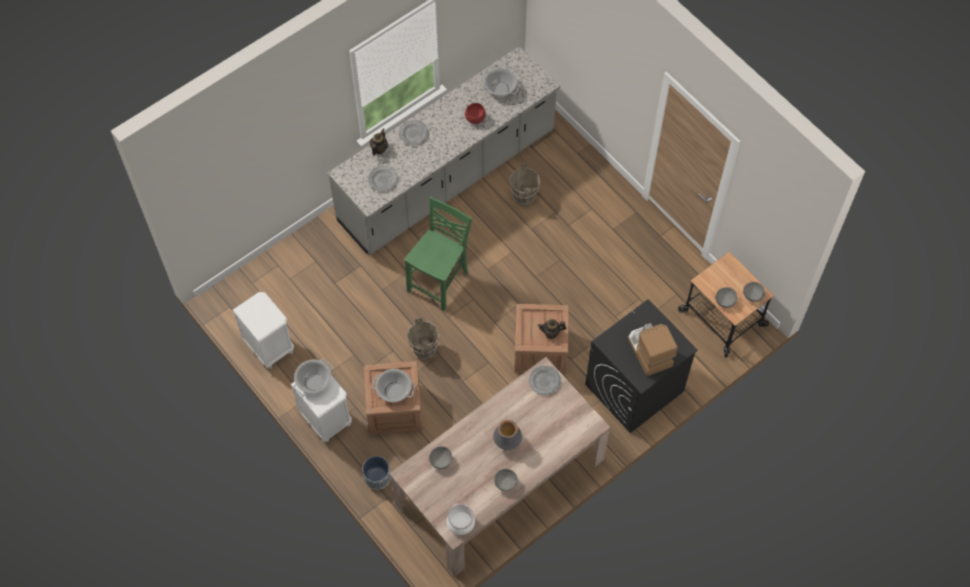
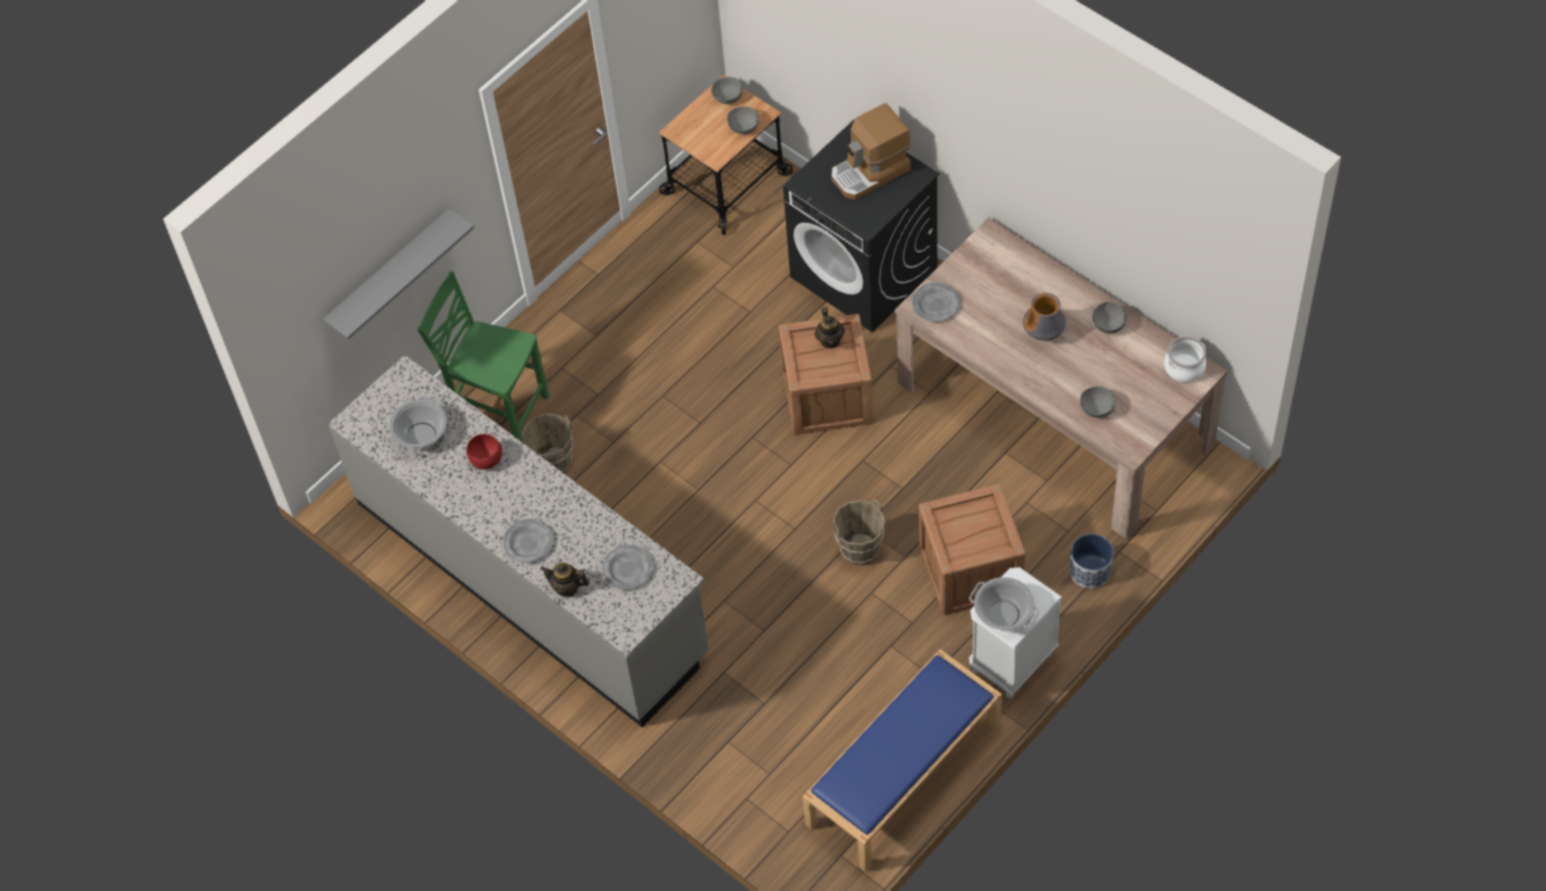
camera: 95 degrees left, 5 degrees down
white nightstand [233,292,294,369] -> blue bench [803,649,1002,872]
cooking pot [372,369,416,402] -> none
green chair [404,197,472,311] -> green chair moved to [418,271,549,442]
none -> grey shelf [323,208,474,339]

